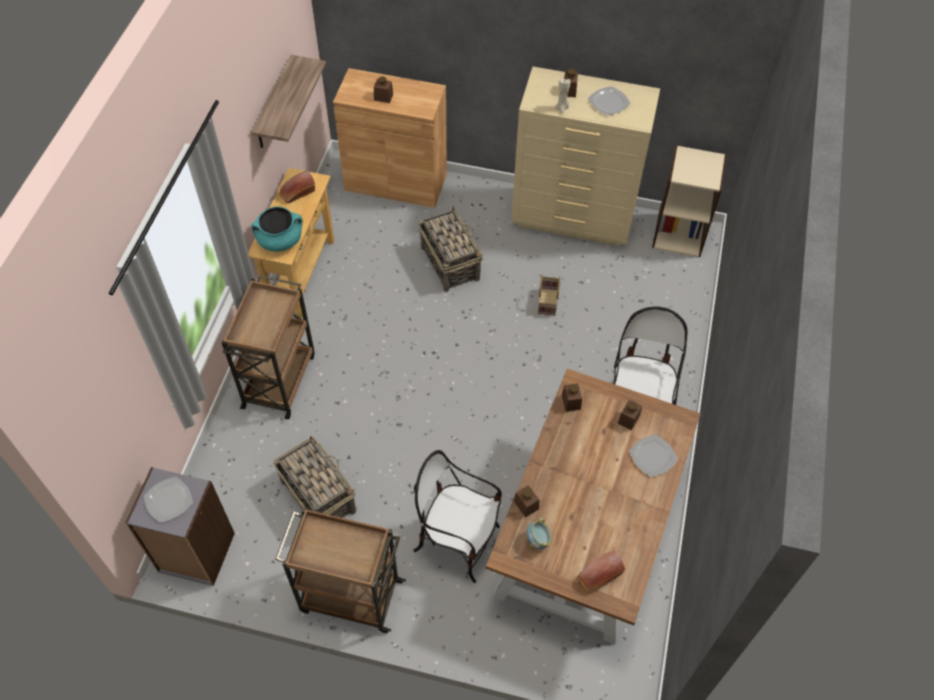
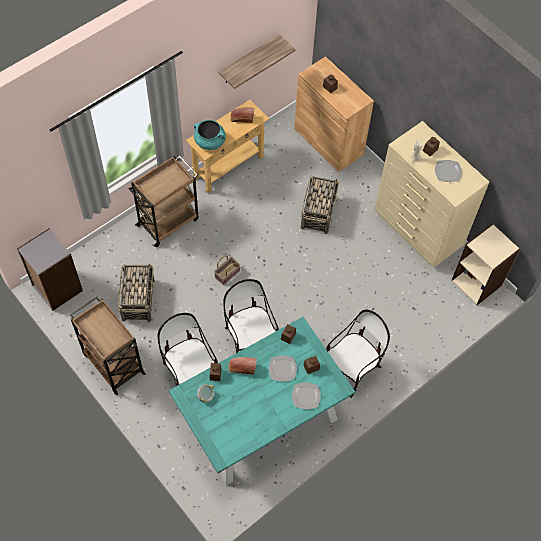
camera: 35 degrees right, 5 degrees up
plate [144,477,193,523] -> plate moved to [269,355,297,382]
brown dining table [486,369,701,644] -> turquoise dining table [169,317,355,486]
basket [538,275,561,316] -> basket moved to [214,255,240,285]
bread [577,550,625,593] -> bread moved to [229,357,257,375]
none -> chair [224,279,279,353]

